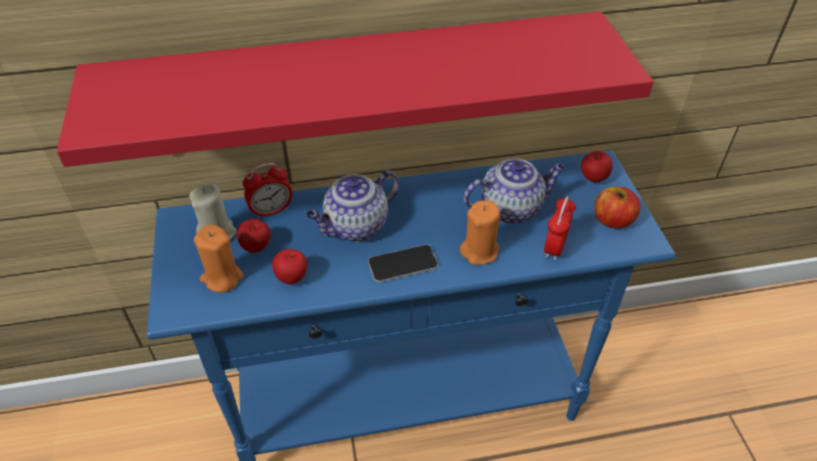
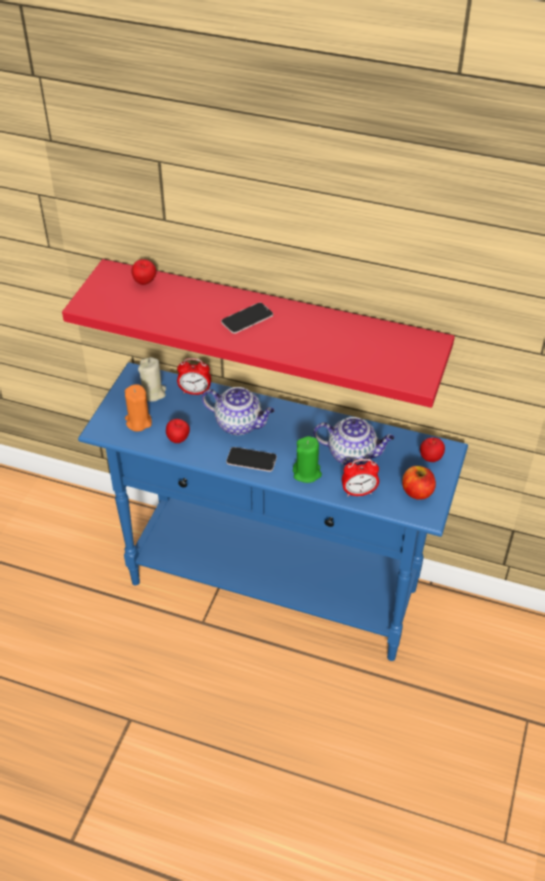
camera: 30 degrees right, 0 degrees up
apple [237,219,271,253] -> apple moved to [132,259,156,285]
teapot [306,170,399,242] -> teapot turned 150 degrees counterclockwise [202,387,275,435]
orange candle [460,200,500,265] -> green candle [293,436,322,483]
alarm clock [544,196,576,260] -> alarm clock turned 150 degrees counterclockwise [342,459,379,496]
none -> phone [221,303,273,334]

